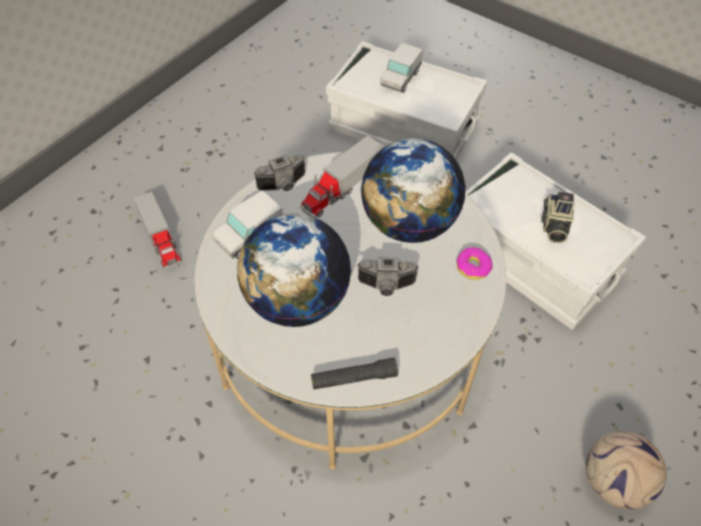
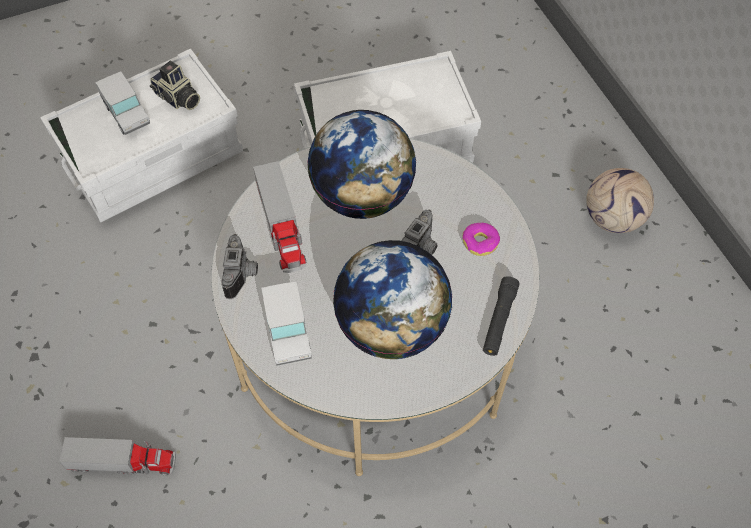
camera: 60 degrees left, 5 degrees up
donut [456,247,492,280] -> donut moved to [462,223,500,256]
camera [541,192,575,243] -> camera moved to [150,61,200,110]

